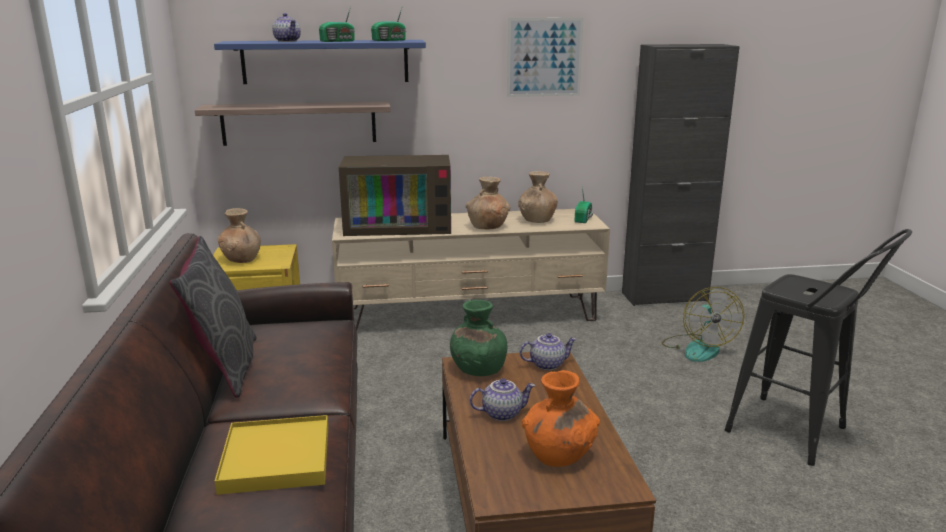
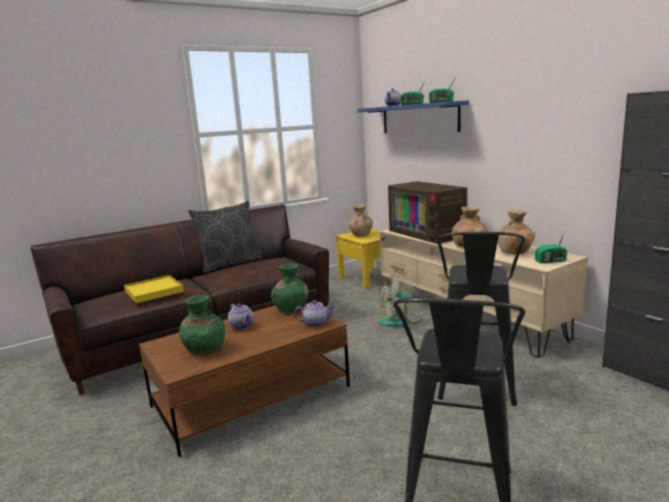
camera: 65 degrees right, 5 degrees down
shelf [195,102,391,146] -> none
picture [507,18,584,97] -> none
teapot [520,333,577,370] -> teapot turned 60 degrees counterclockwise [294,300,336,327]
orange vase [522,370,600,467] -> green vase [179,295,225,354]
fan [662,287,744,362] -> fan moved to [378,276,422,327]
none -> black stool [437,232,525,406]

